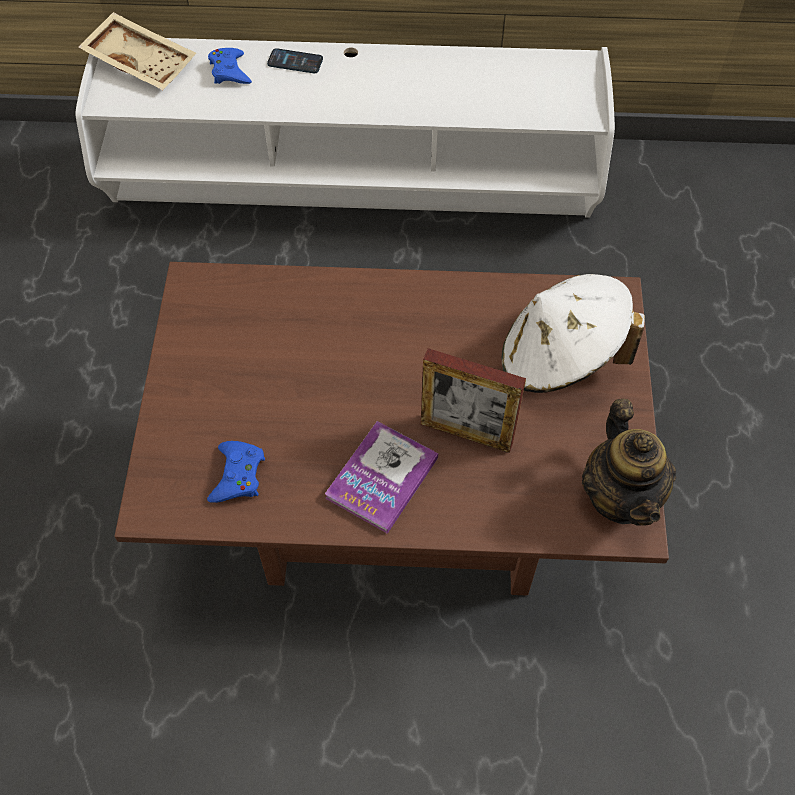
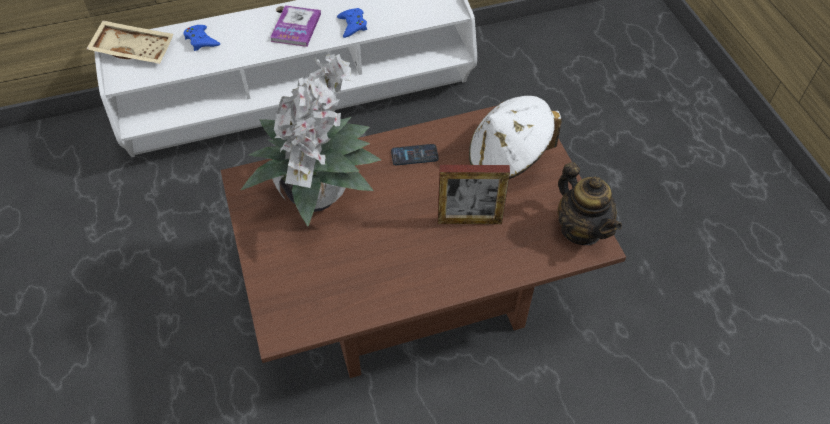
camera: 20 degrees left, 5 degrees down
blue game controller [207,441,265,503] -> blue game controller moved to [337,8,367,38]
phone [267,48,323,73] -> phone moved to [391,144,438,165]
book [325,421,438,534] -> book moved to [270,5,321,47]
none -> potted plant [241,54,381,226]

